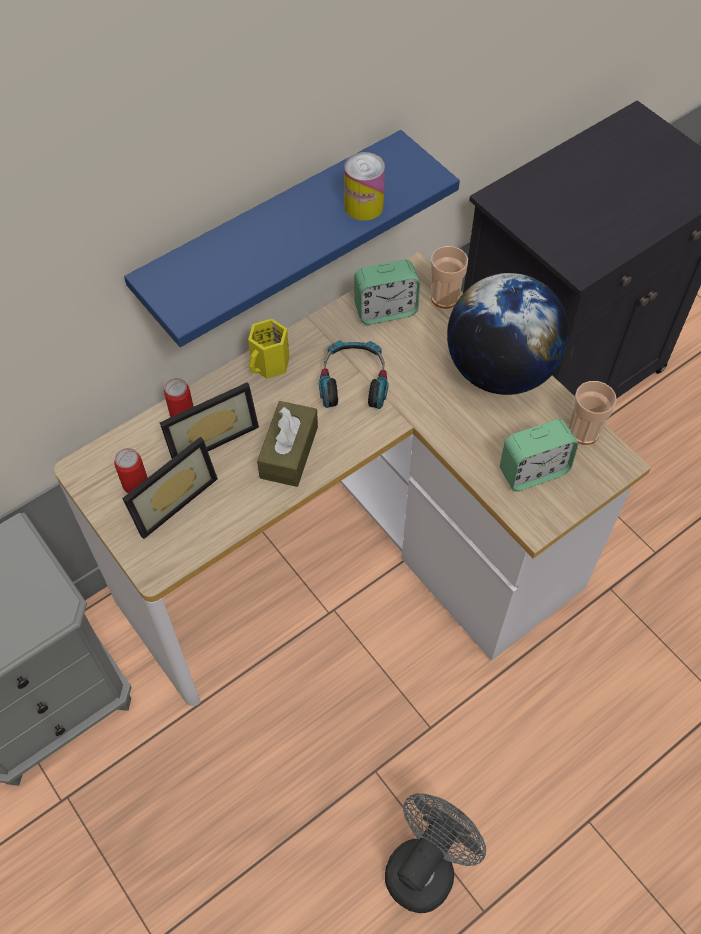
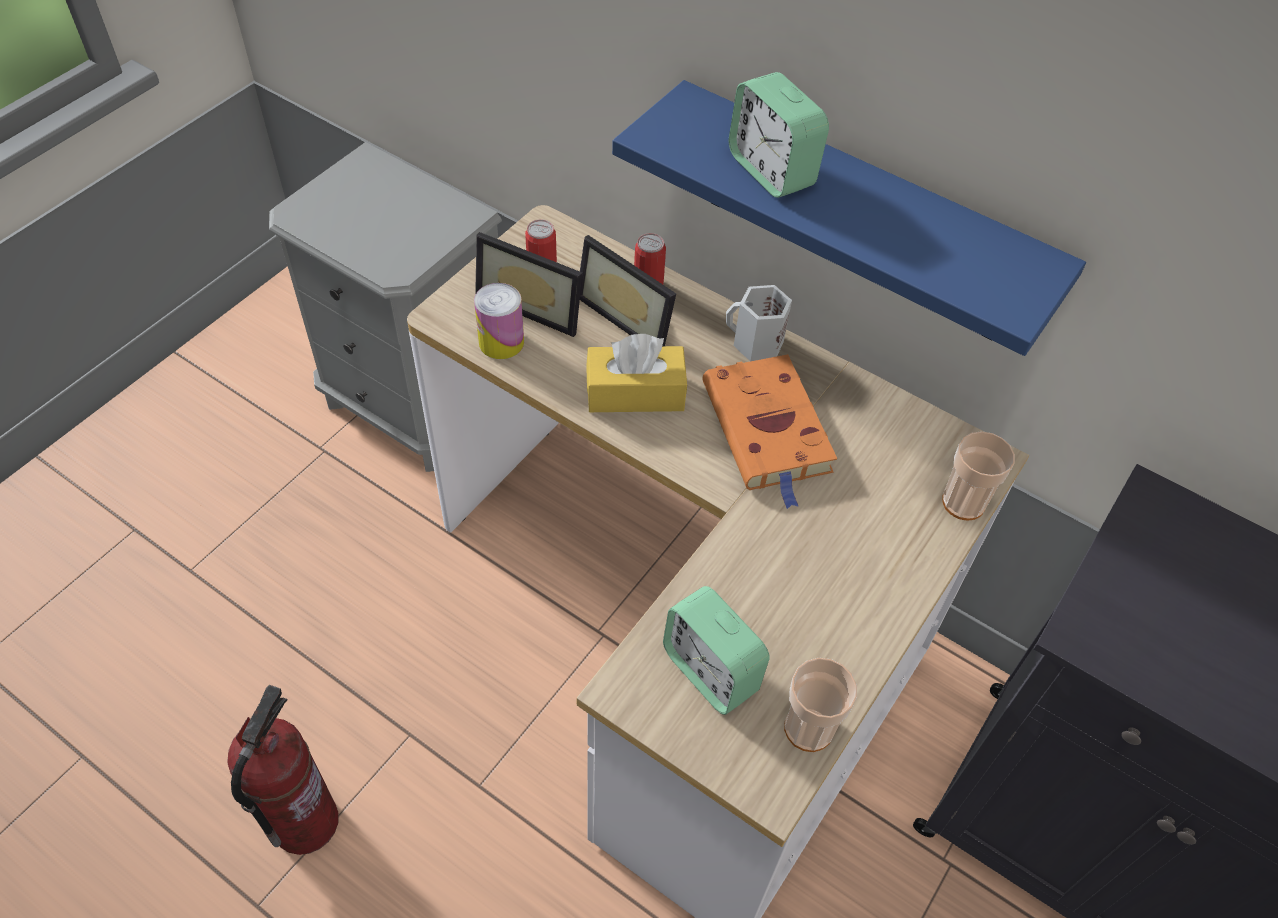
camera: 70 degrees right, 5 degrees down
yellow mug [248,319,289,379] -> white mug [726,285,792,361]
brown tissue box [257,401,318,487] -> yellow tissue box [586,334,687,412]
headphones [319,340,389,409] -> orange book [702,354,837,509]
can [344,152,385,221] -> can moved to [474,283,524,359]
alarm clock [354,259,420,325] -> alarm clock moved to [729,72,829,198]
grey fan [385,793,486,913] -> fire extinguisher [227,685,339,855]
globe [447,273,569,395] -> none

